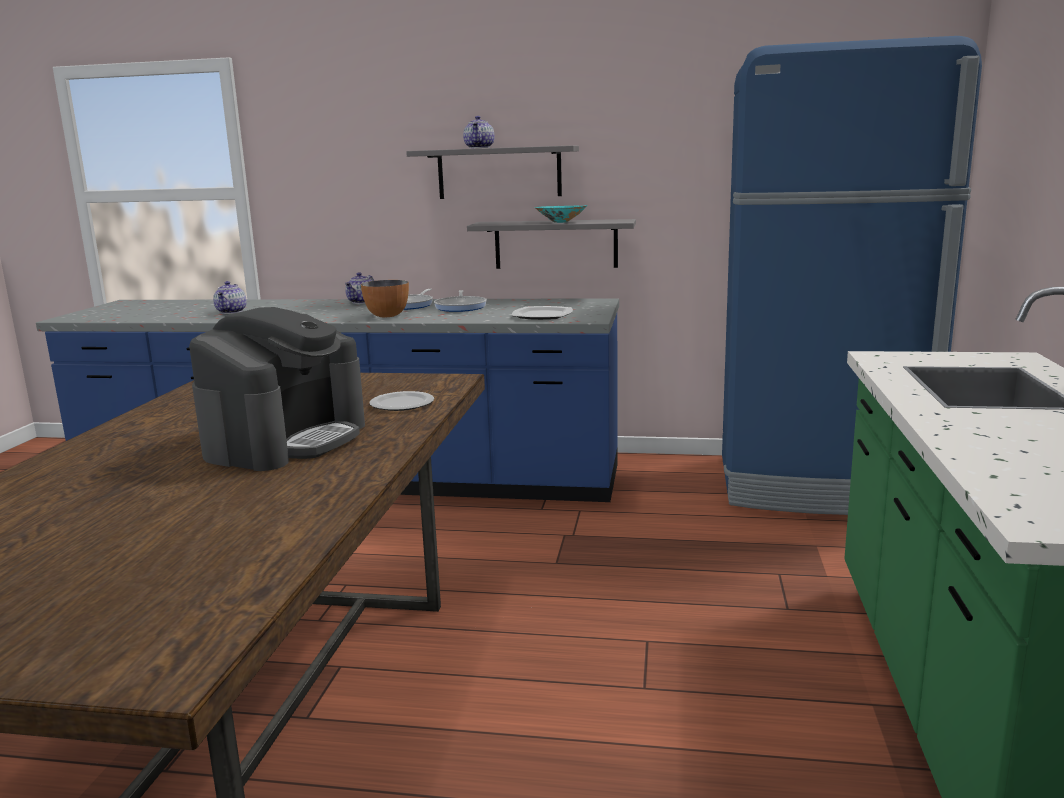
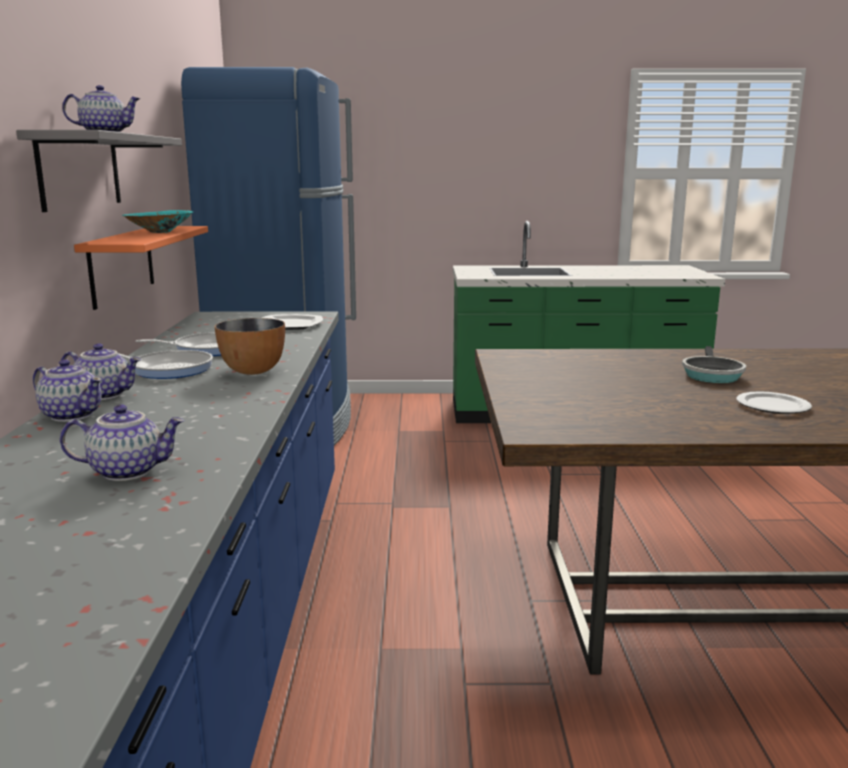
camera: 100 degrees left, 0 degrees up
coffee machine [189,307,365,471] -> frying pan [682,346,746,383]
plate [369,391,434,411] -> plate moved to [736,391,812,414]
grey shelf [467,219,636,269] -> orange shelf [74,226,208,310]
none -> teapot [33,359,102,422]

